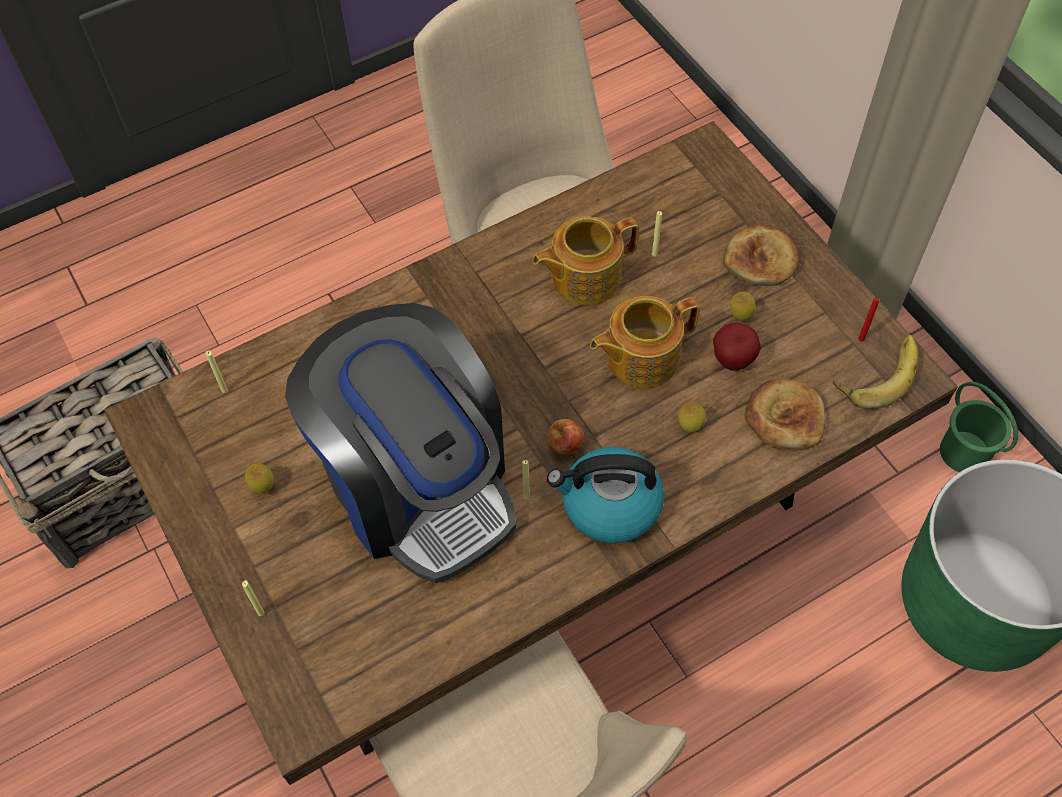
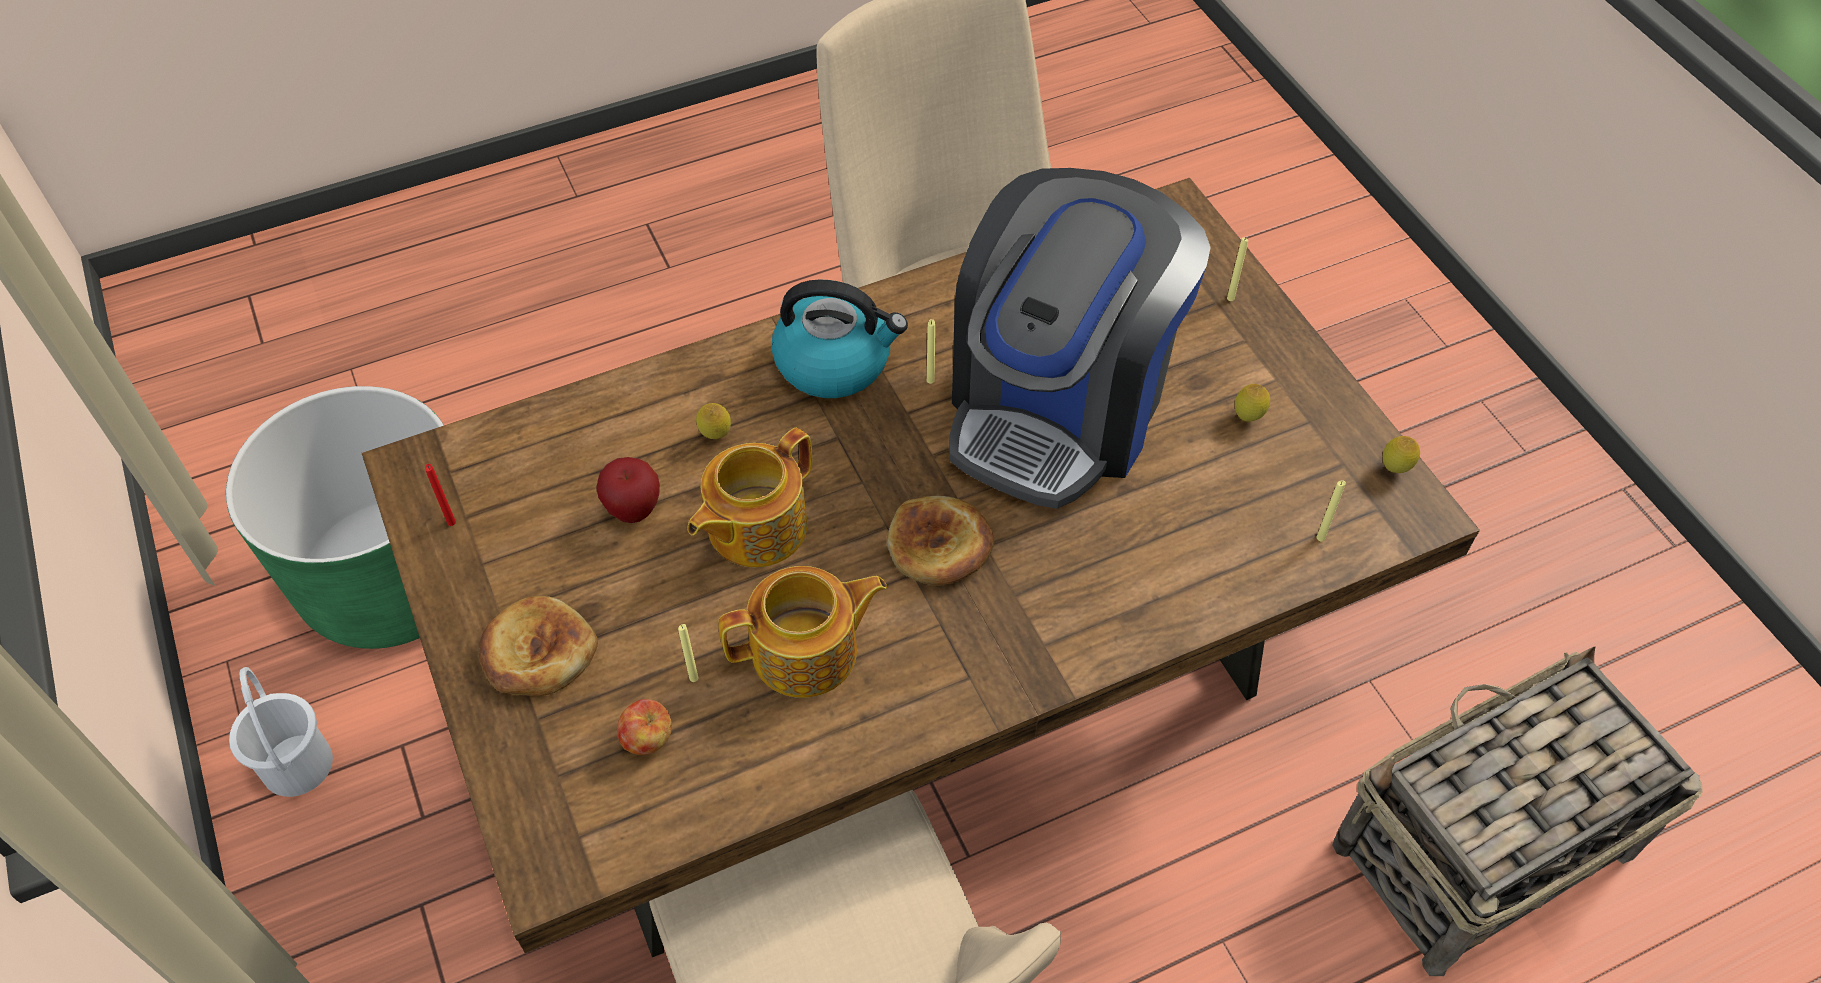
camera: 175 degrees left, 5 degrees down
coffee machine [285,303,516,583] -> coffee machine turned 120 degrees counterclockwise [949,168,1211,509]
apple [547,419,585,455] -> apple moved to [617,699,672,755]
teapot [590,296,700,388] -> teapot turned 150 degrees clockwise [687,427,812,567]
lemon [730,292,756,321] -> lemon moved to [1383,436,1420,473]
bread [744,379,825,451] -> bread moved to [887,496,994,585]
banana [833,335,919,409] -> none
green bucket [940,382,1018,472] -> white bucket [229,667,333,797]

